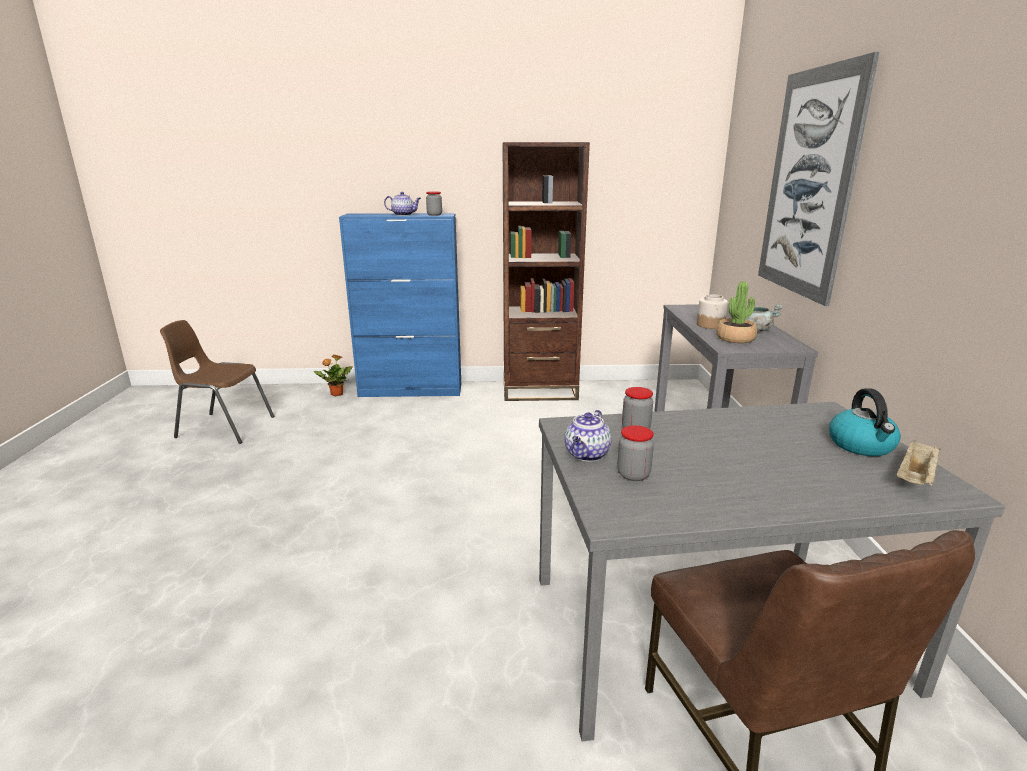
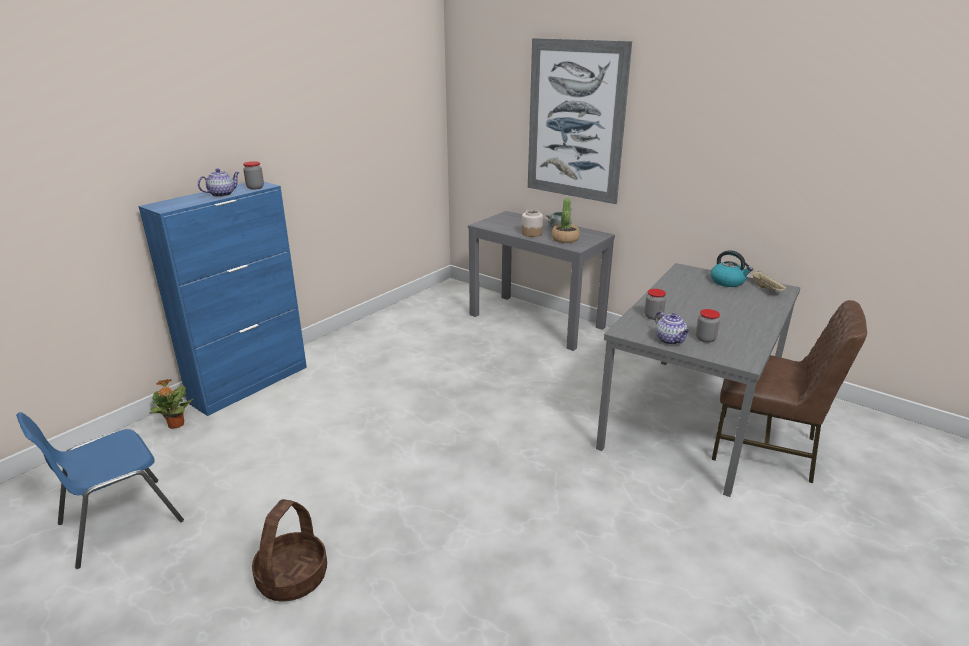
camera: 50 degrees left, 5 degrees up
brown chair [160,320,275,444] -> blue chair [16,412,184,569]
brown bookcase [502,142,590,401] -> none
none -> basket [252,499,327,601]

